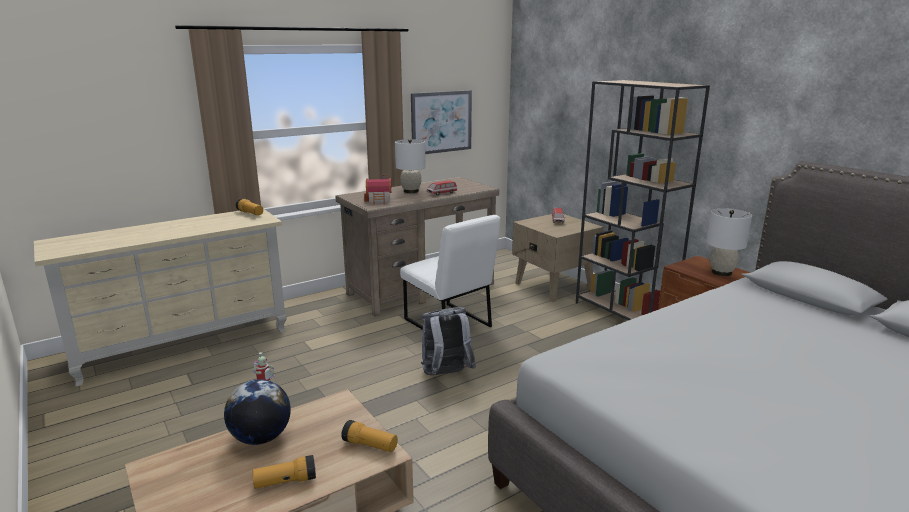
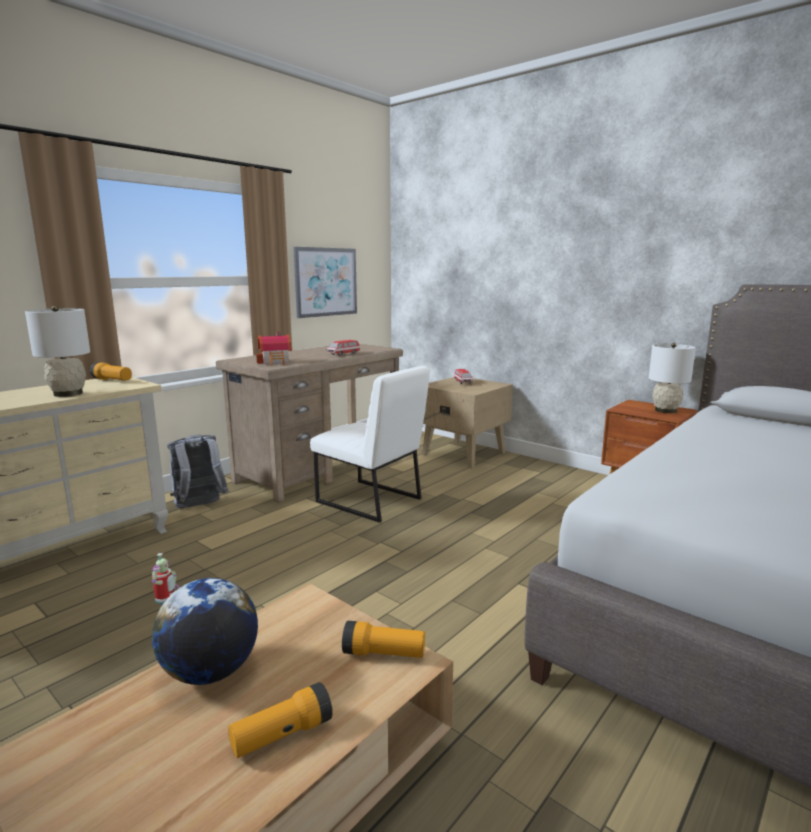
camera: 15 degrees left, 5 degrees down
white table lamp [395,139,425,193] -> white table lamp moved to [25,306,90,397]
grey backpack [421,307,476,375] -> grey backpack moved to [167,435,229,508]
bookcase [576,80,710,320] -> none

